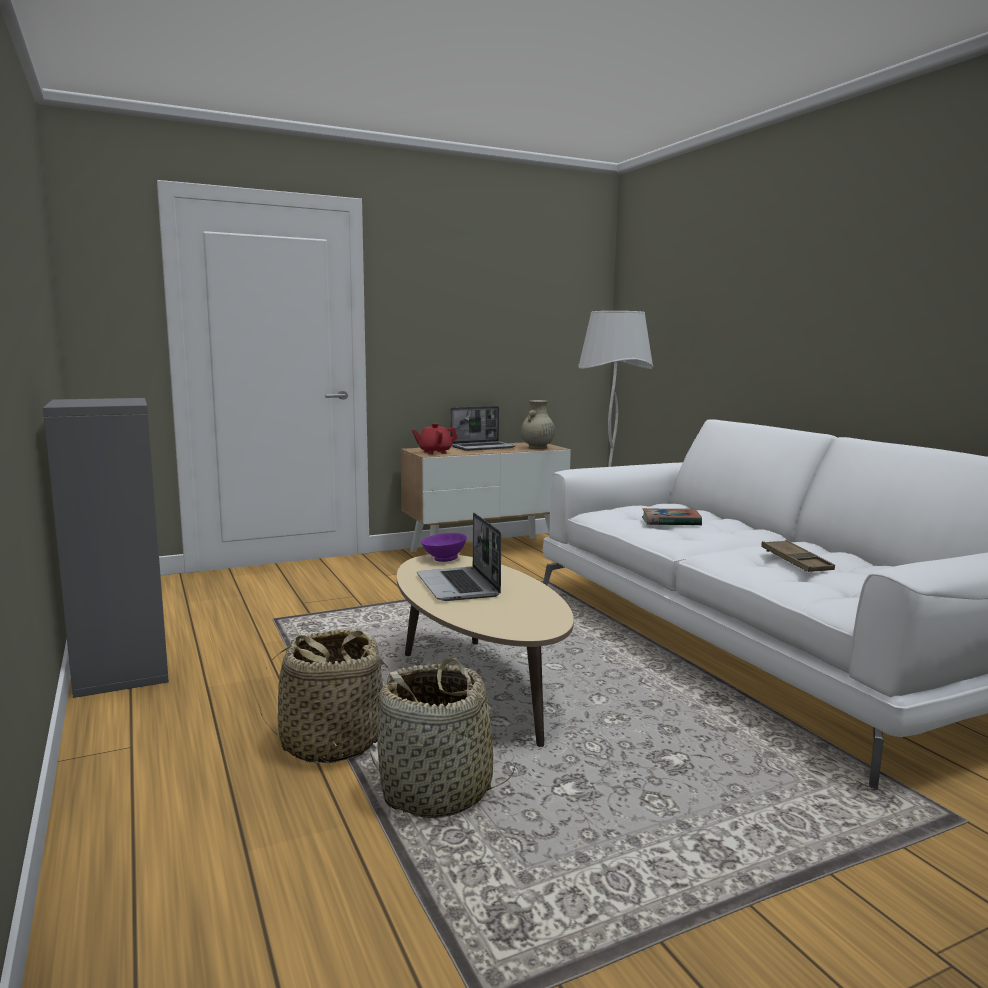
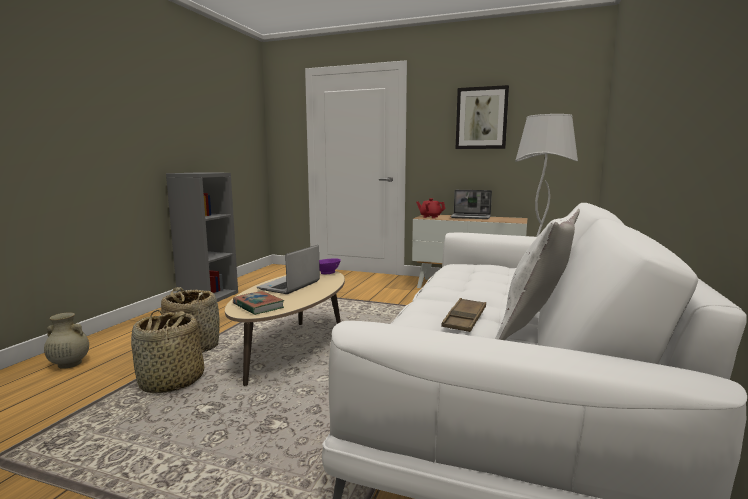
camera: 45 degrees right, 0 degrees up
beige vase [521,400,555,449] -> beige vase moved to [44,312,89,369]
book [642,508,702,526] -> book moved to [233,291,284,315]
none -> picture [456,85,509,149]
none -> white pillow [495,208,580,340]

